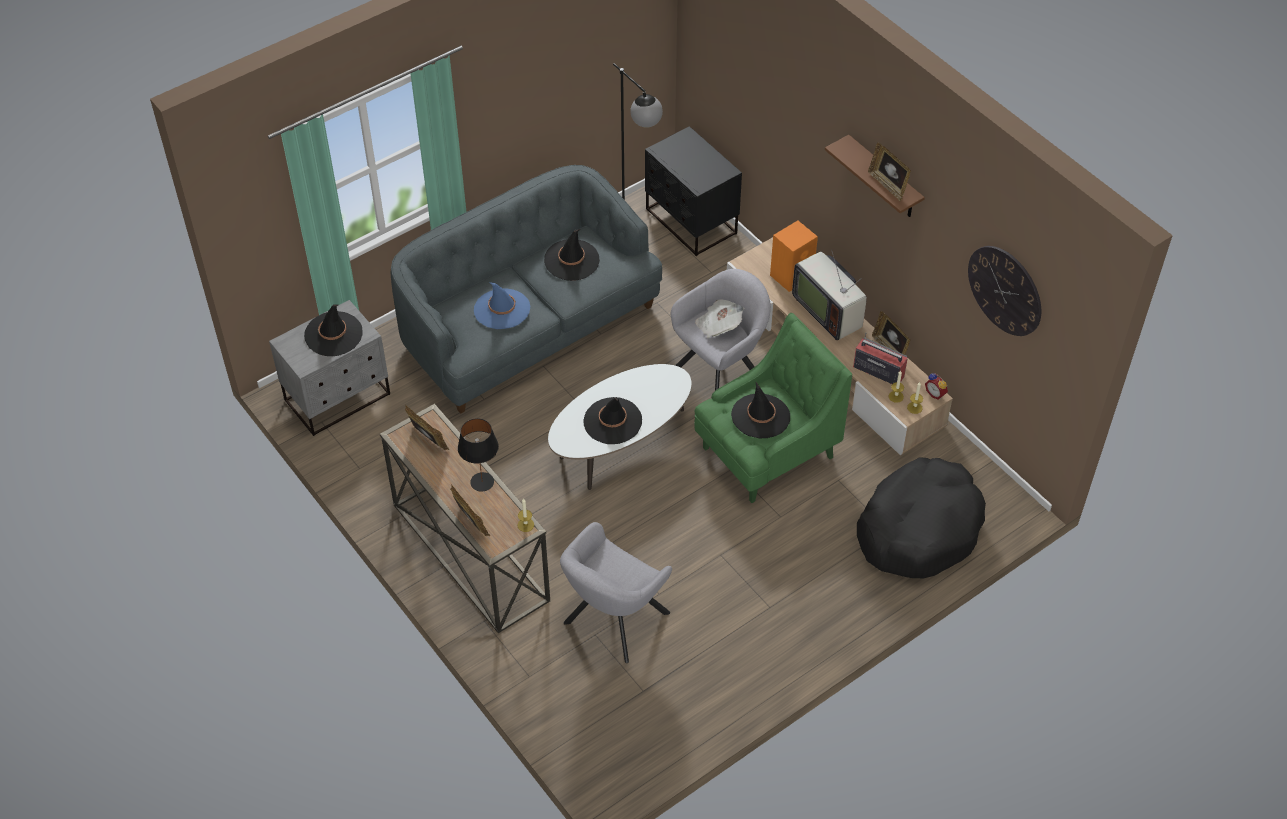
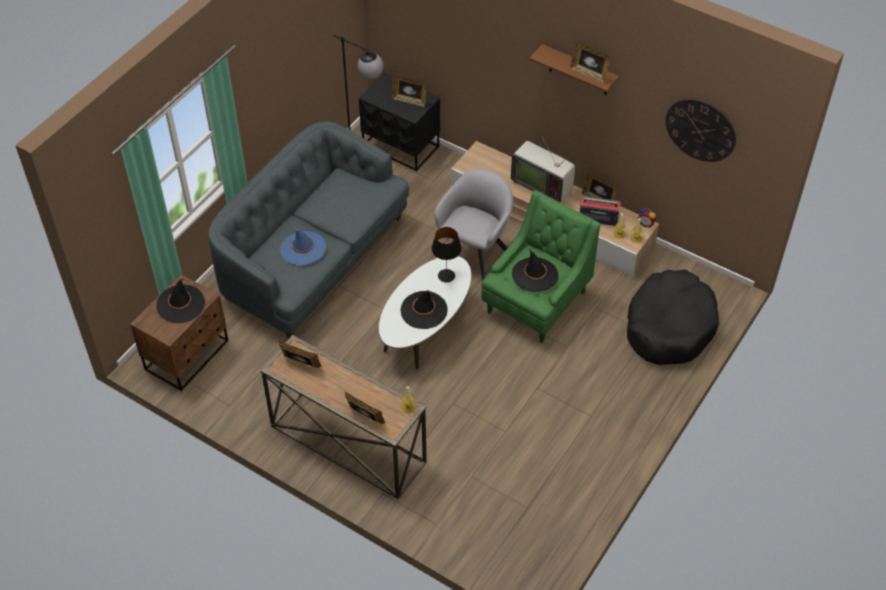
camera: 20 degrees left, 0 degrees up
grey nightstand [269,300,390,436] -> brown nightstand [130,274,228,391]
black table lamp [458,418,499,492] -> black table lamp moved to [432,227,462,283]
black hat [544,229,600,281] -> none
grey armchair [560,522,672,663] -> none
newspaper [695,299,745,338] -> none
orange speaker [770,221,818,292] -> none
none -> picture frame [392,76,426,107]

